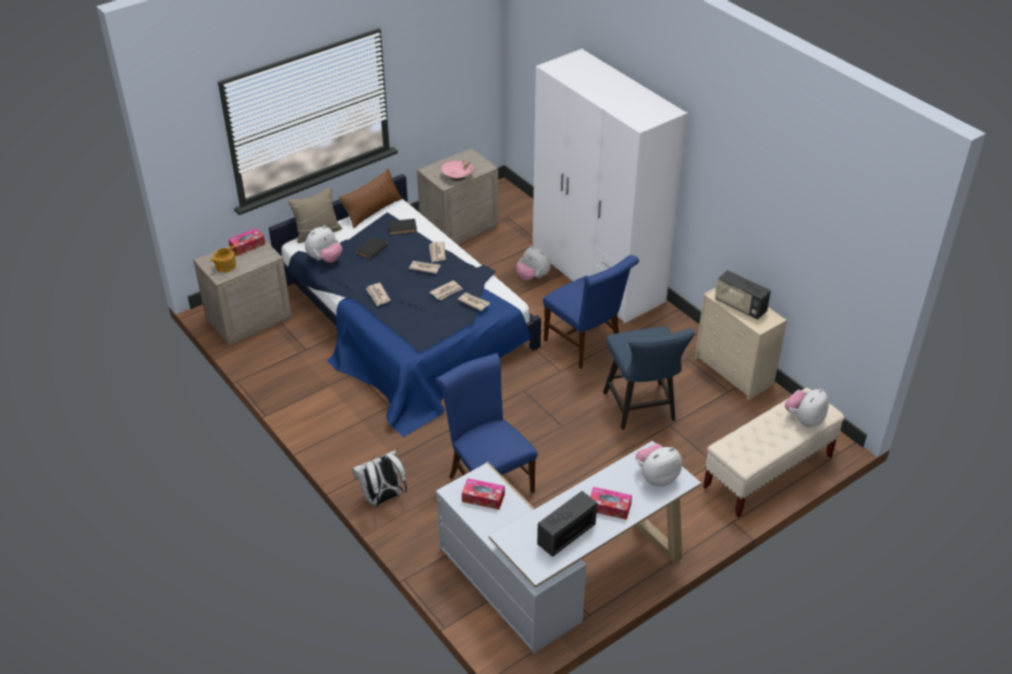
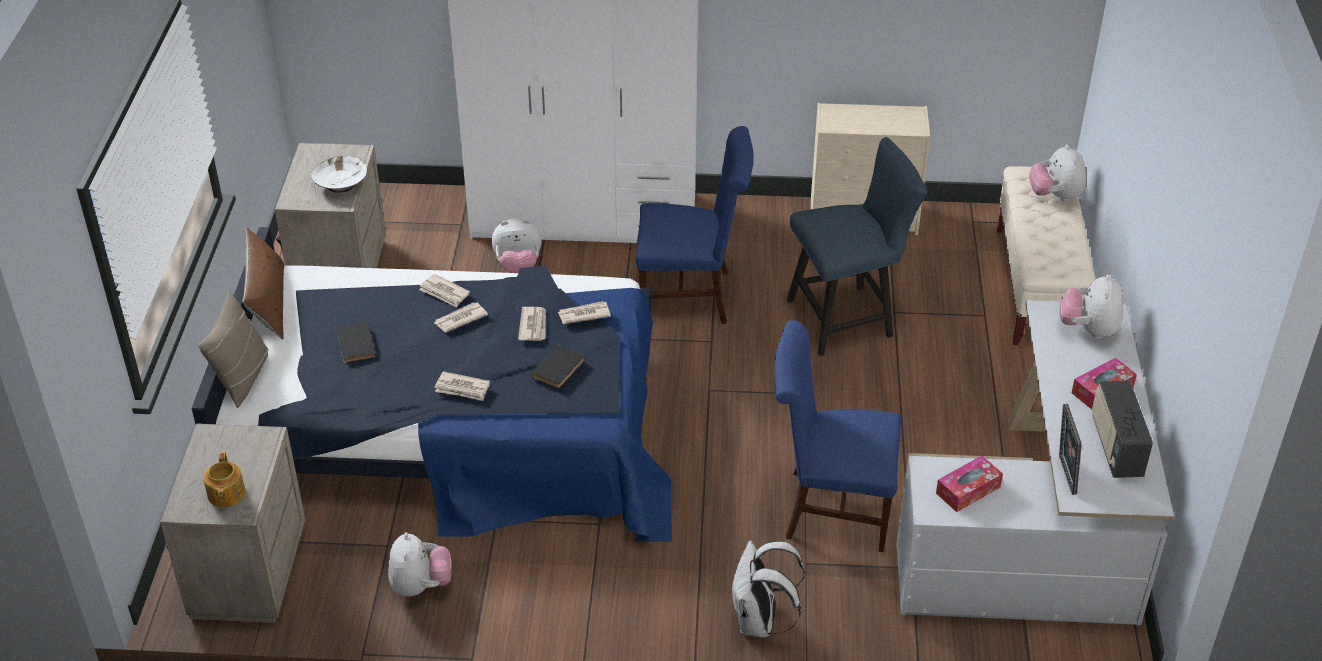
camera: 50 degrees left, 0 degrees up
tissue box [228,228,265,255] -> none
plush toy [305,225,342,263] -> plush toy moved to [388,532,452,596]
black book [388,219,417,234] -> black book moved to [531,345,584,388]
pink bowl [441,160,474,181] -> white bowl [311,156,367,193]
blue chair [603,327,695,430] -> blue chair turned 45 degrees counterclockwise [787,137,927,356]
radio [715,270,771,320] -> none
none -> picture frame [1059,404,1082,495]

